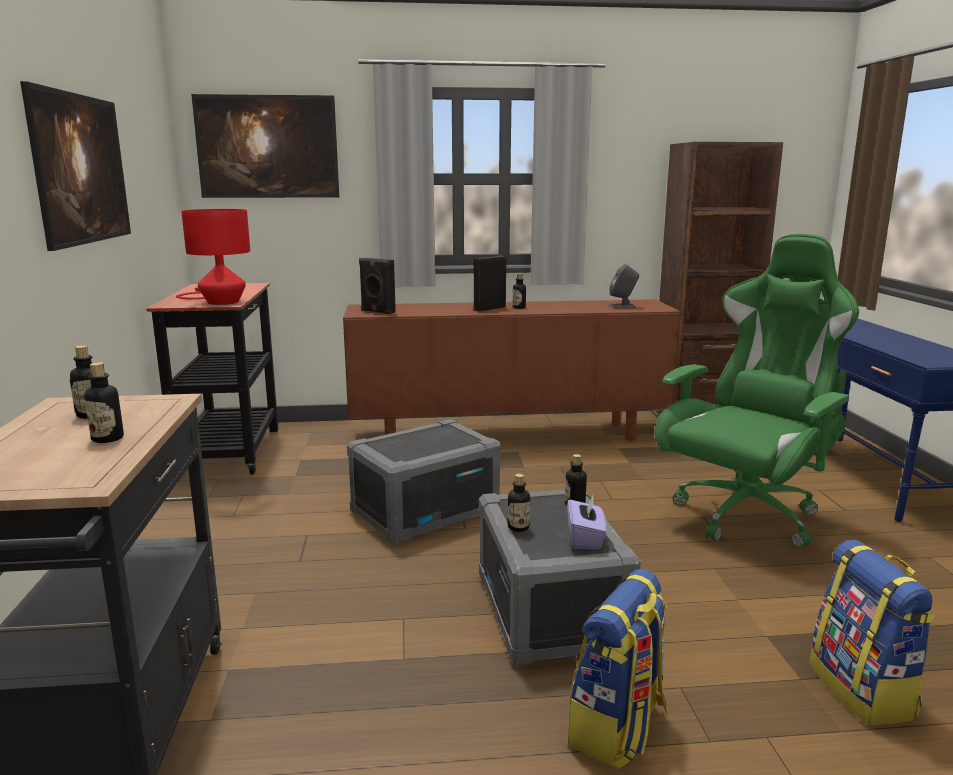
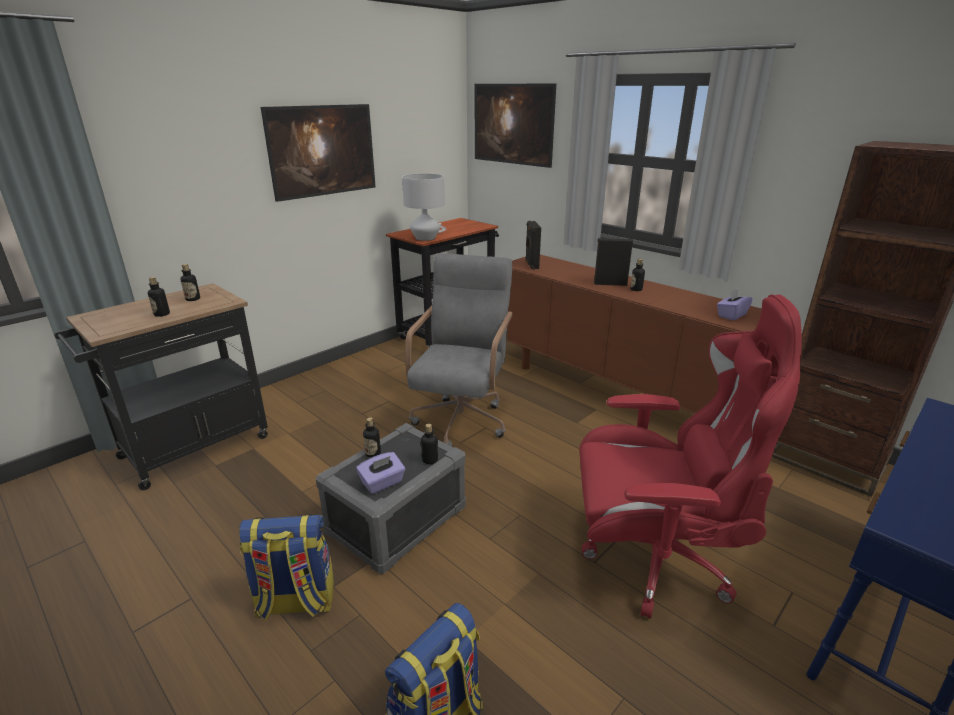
camera: 50 degrees right, 10 degrees up
red table lamp [176,209,250,305] -> grey table lamp [402,173,446,241]
grey storage box [347,419,501,545] -> grey office chair [405,253,513,447]
grey speaker [608,264,639,308] -> purple tissue box [717,288,753,321]
green office chair [655,234,859,548] -> red office chair [579,295,802,618]

